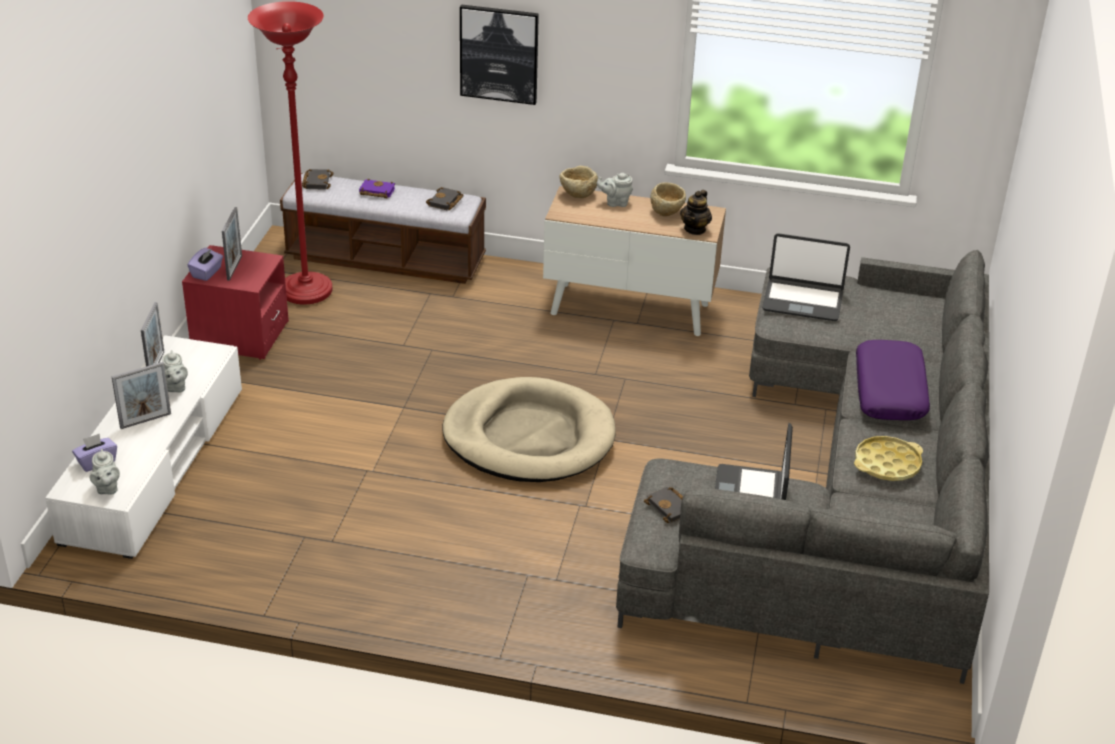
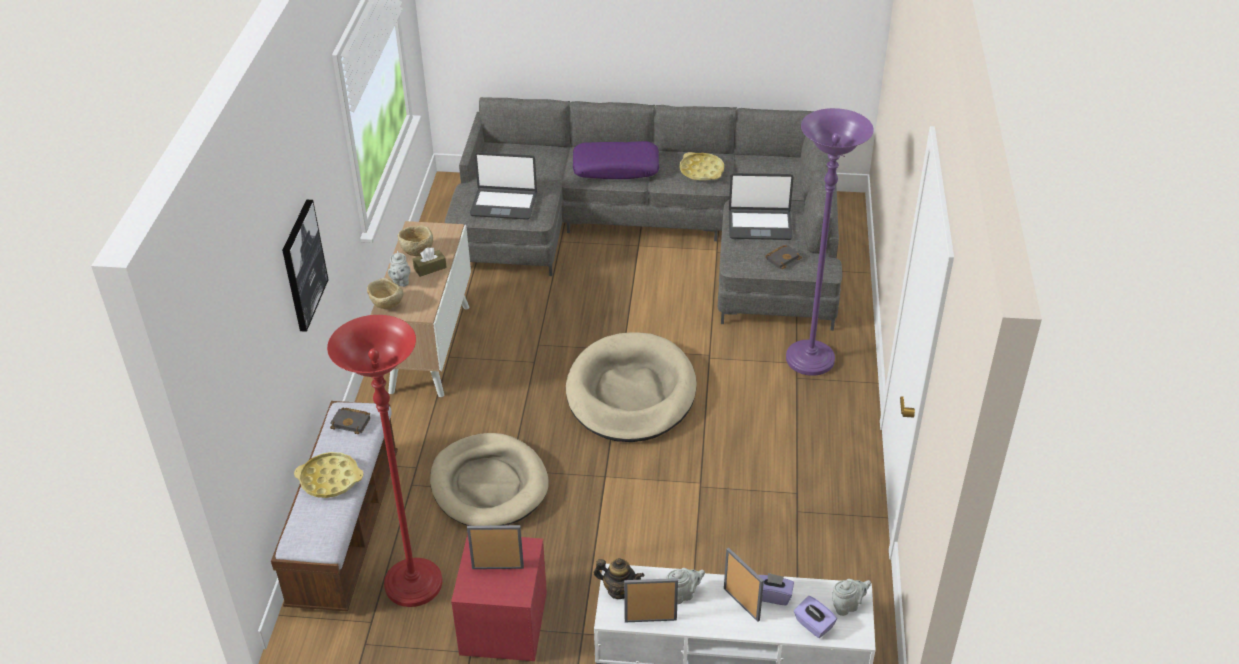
camera: 95 degrees left, 5 degrees up
purple tissue box [188,248,223,281] -> purple tissue box moved to [759,573,794,606]
black book [302,169,333,190] -> none
purple book [359,178,395,198] -> yellow tray [294,452,364,498]
teapot [680,190,712,235] -> teapot moved to [594,558,644,599]
laptop [762,233,850,321] -> laptop turned 90 degrees clockwise [470,152,537,220]
none -> brown tissue box [413,247,447,277]
none -> beige dog bed [430,433,549,526]
none -> purple floor lamp [786,108,874,376]

